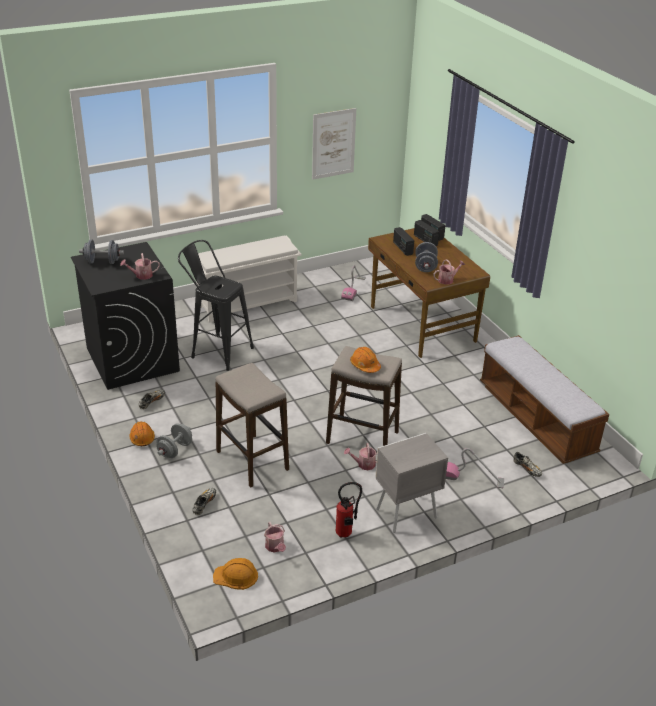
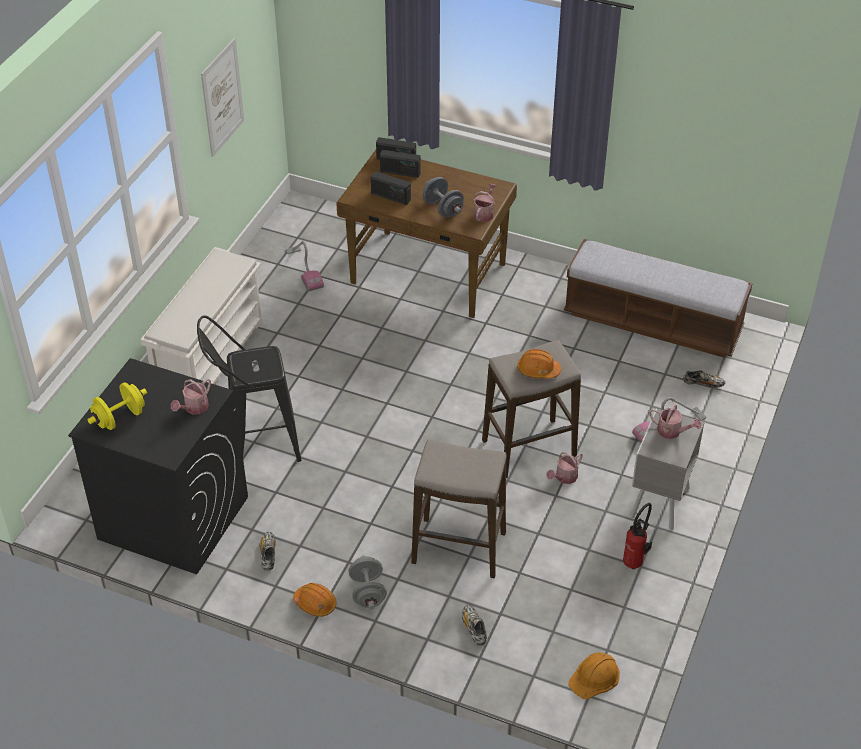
camera: 40 degrees left, 10 degrees up
grey dumbbell [79,240,124,264] -> yellow dumbbell [87,382,147,430]
watering can [264,522,286,553] -> watering can moved to [649,404,701,439]

